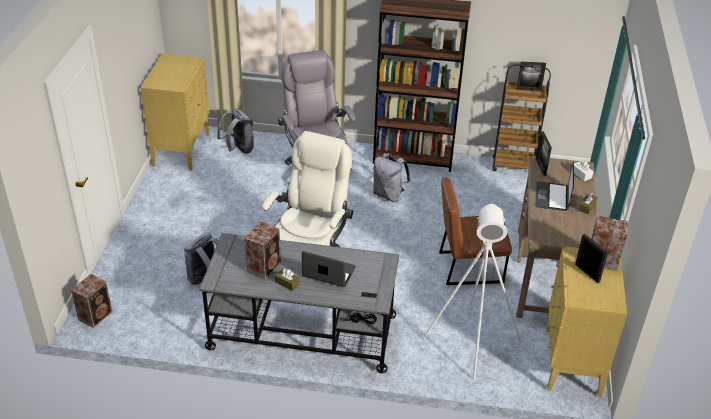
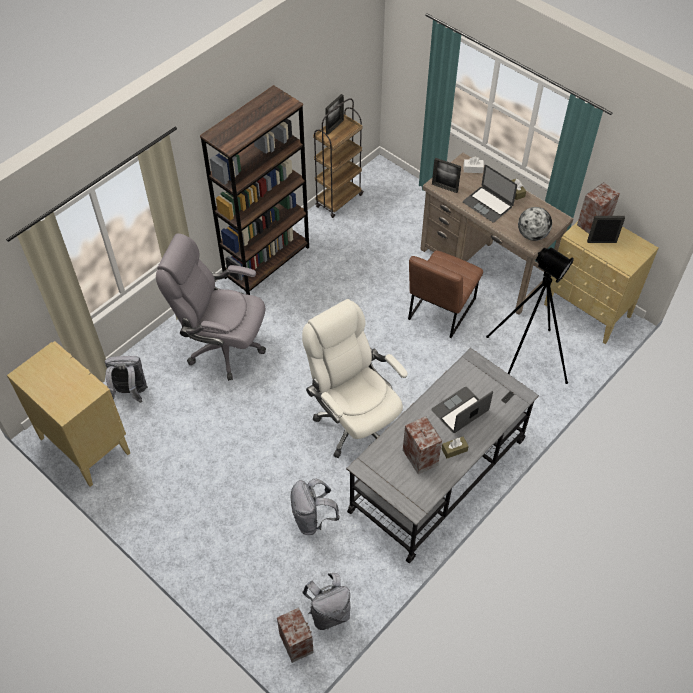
camera: 55 degrees left, 15 degrees up
grey backpack [373,153,410,202] -> grey backpack moved to [302,573,350,630]
white floor lamp [423,204,523,380] -> black floor lamp [486,247,574,384]
none -> globe [518,207,552,241]

